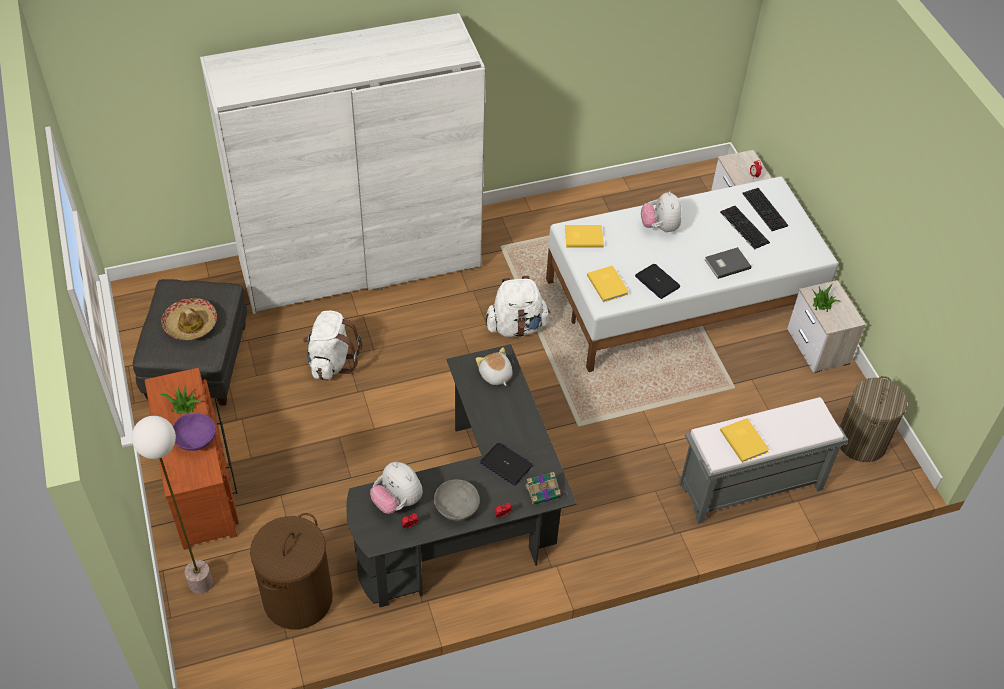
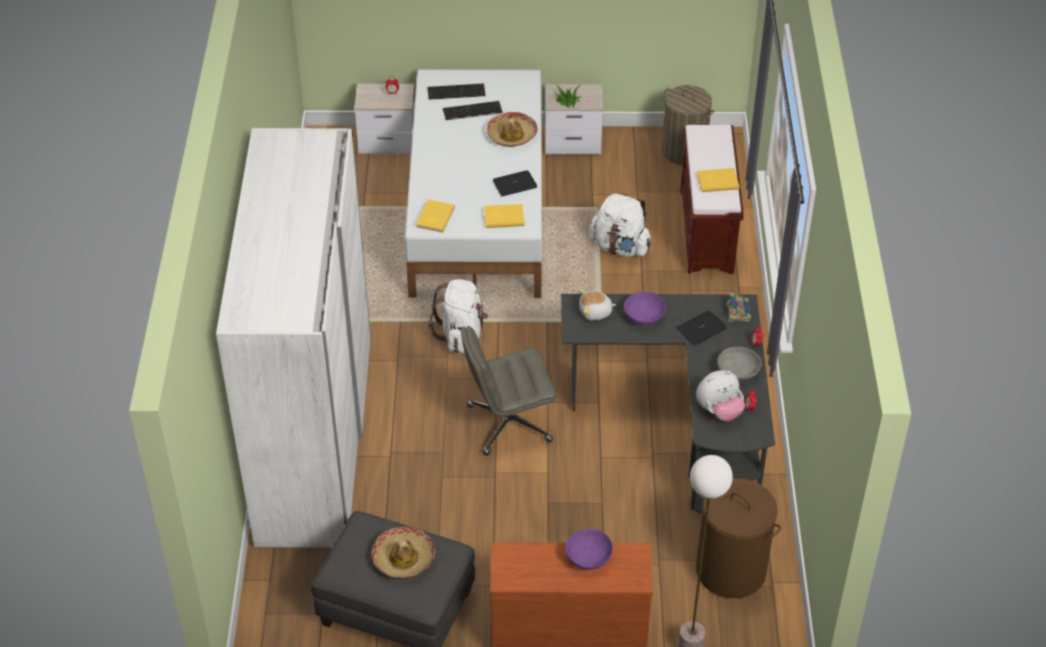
camera: 70 degrees left, 5 degrees down
potted plant [160,384,201,414] -> none
white backpack [303,311,362,380] -> white backpack moved to [589,193,651,257]
plush toy [641,191,681,233] -> none
grey bench [679,397,848,524] -> brown bench [680,125,744,274]
grey book [705,247,751,279] -> hat [487,112,538,147]
none -> grey office chair [460,326,557,455]
none -> purple bowl [624,292,666,325]

